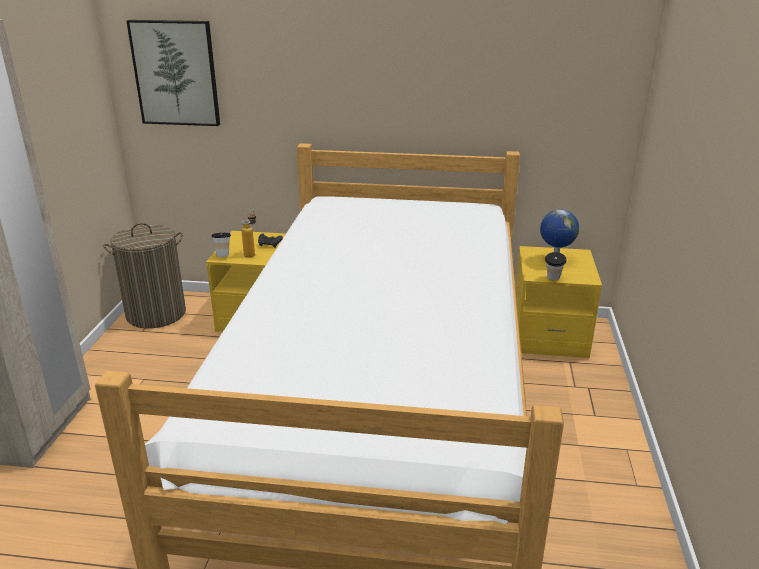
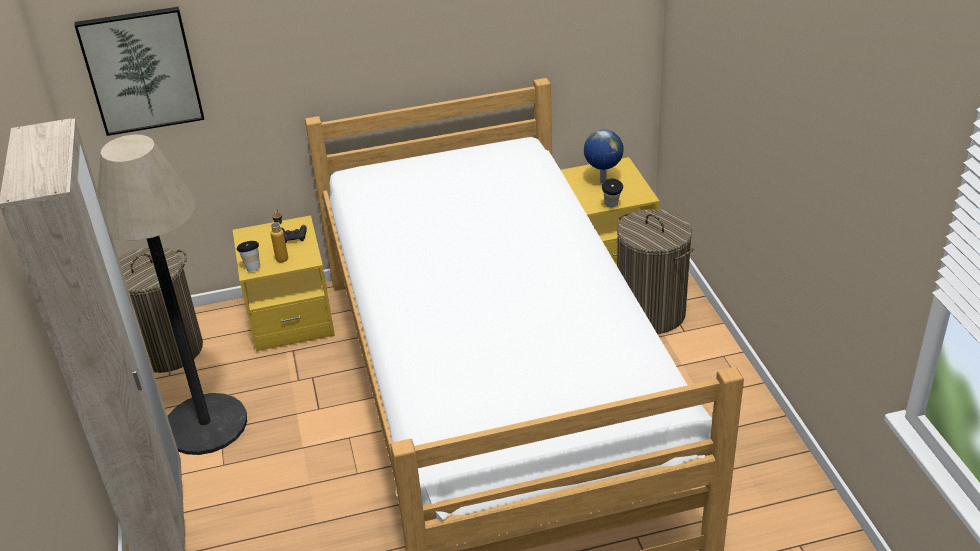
camera: 20 degrees left, 10 degrees up
none -> floor lamp [97,135,247,455]
none -> laundry basket [617,209,694,334]

